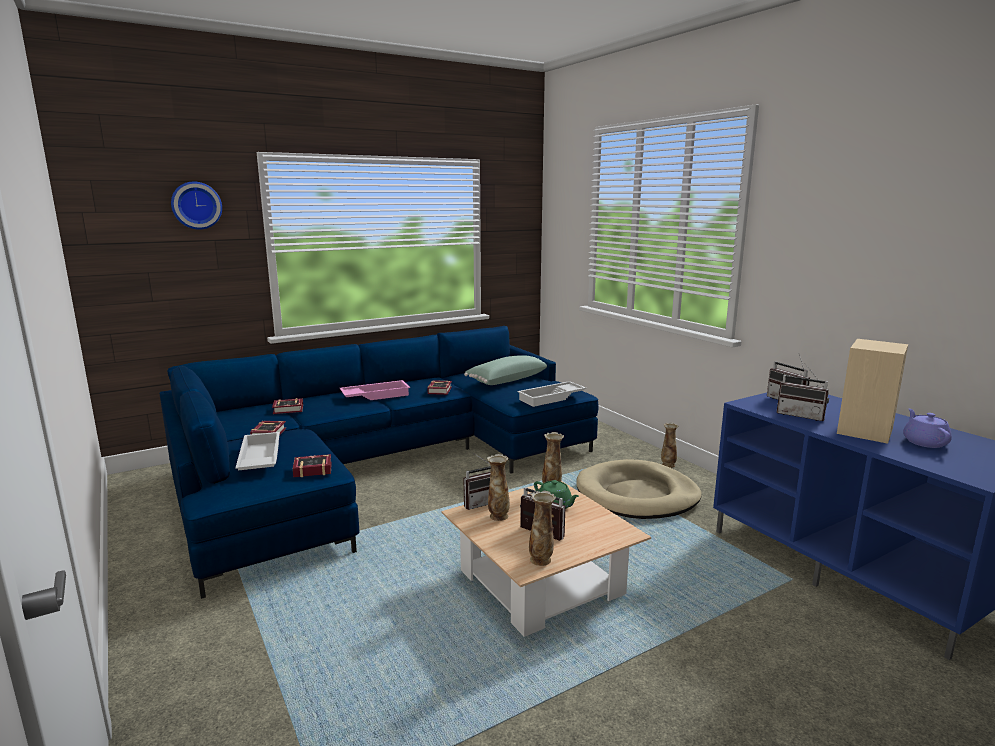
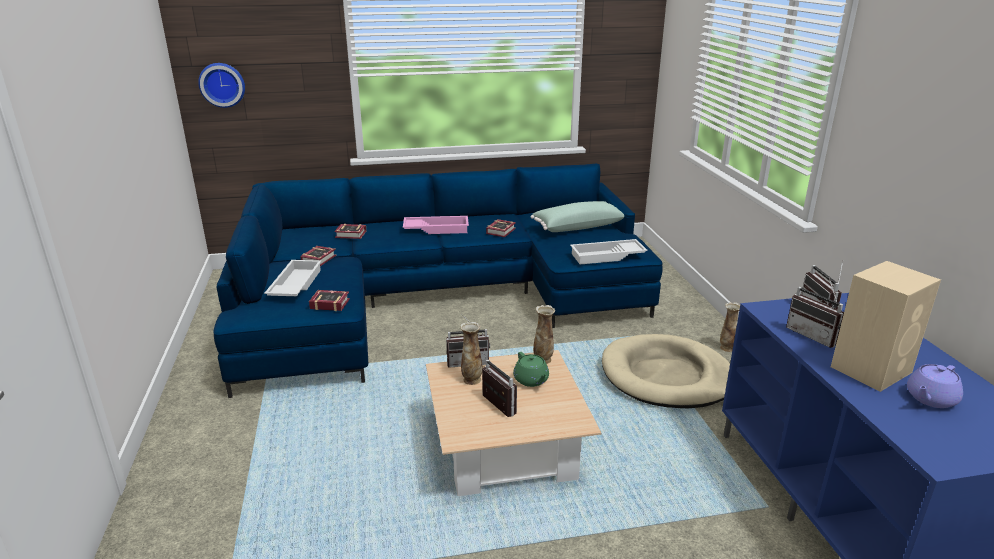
camera: 20 degrees right, 10 degrees up
wall clock [171,181,222,230] -> wall clock moved to [198,63,245,108]
vase [529,491,556,566] -> none
purple teapot [903,409,952,448] -> purple teapot turned 150 degrees counterclockwise [907,364,963,408]

